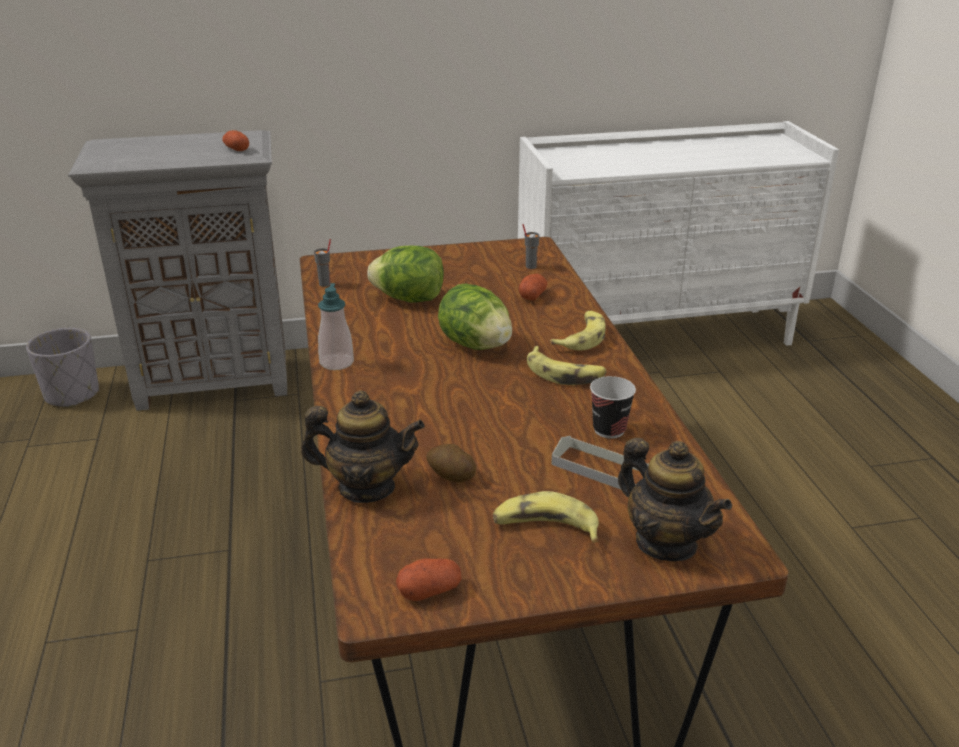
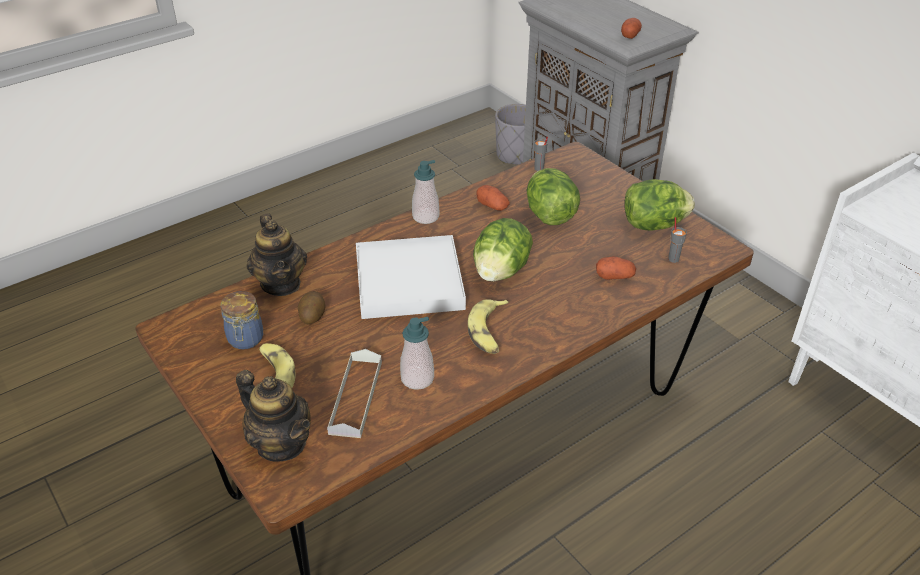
camera: 65 degrees right, 10 degrees up
potato [396,558,462,601] -> potato moved to [476,185,510,211]
banana [550,311,606,350] -> none
cup [590,376,636,438] -> soap dispenser [400,317,434,390]
teapot [618,438,732,561] -> teapot turned 75 degrees counterclockwise [236,370,311,461]
none -> jar [221,291,263,350]
none -> white tray [356,235,466,319]
none -> lettuce [624,179,695,231]

